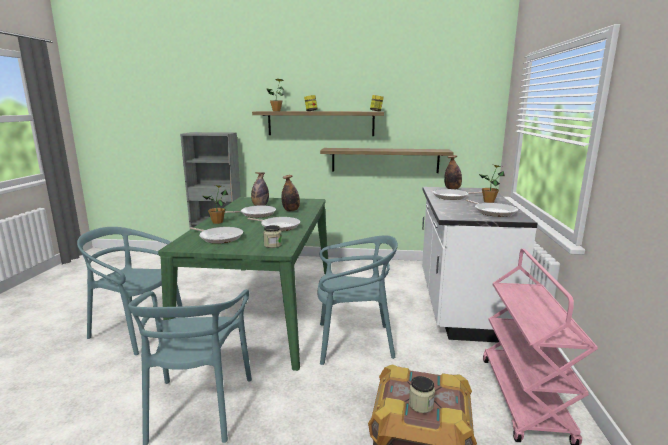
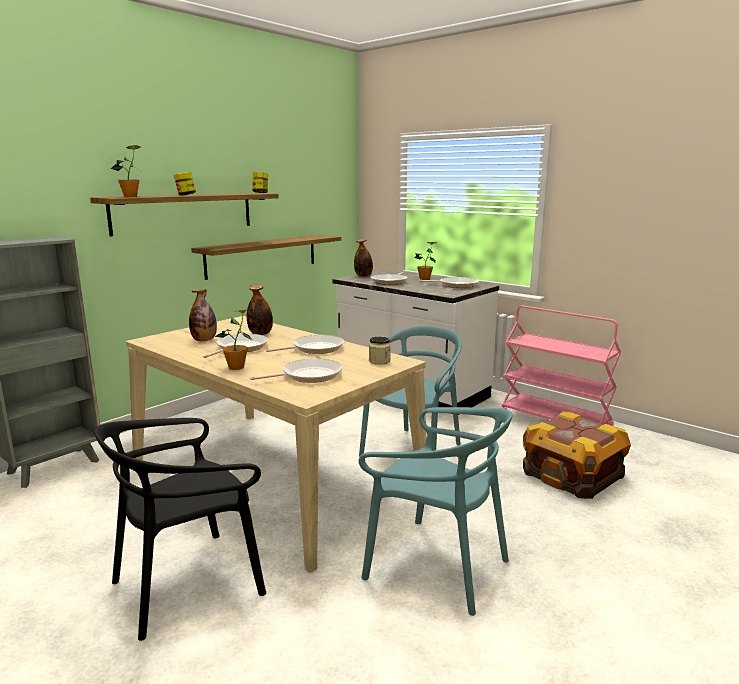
camera: 55 degrees left, 0 degrees up
turquoise chair [77,227,183,355] -> black chair [94,418,266,641]
green dining table [158,197,328,371] -> beige dining table [126,316,427,572]
jar [409,376,435,413] -> none

